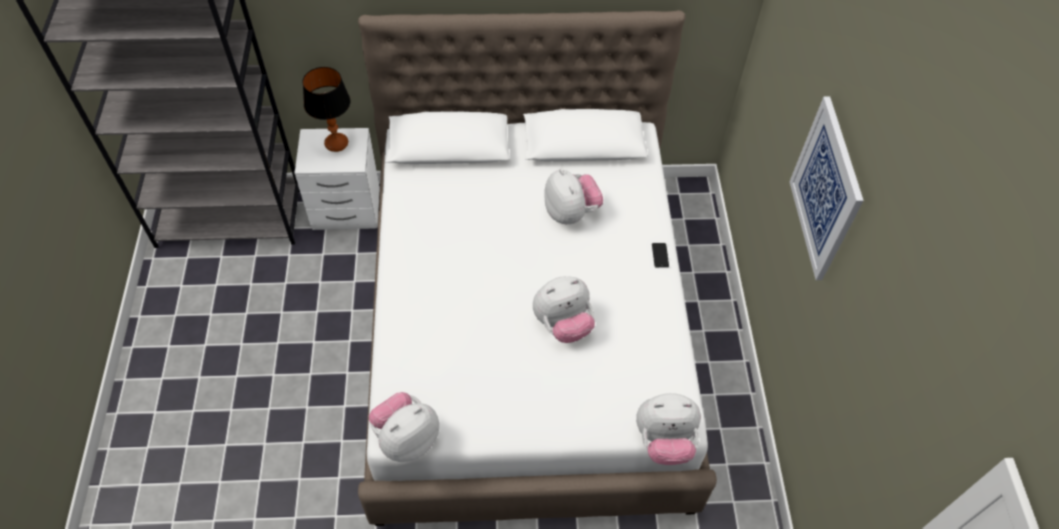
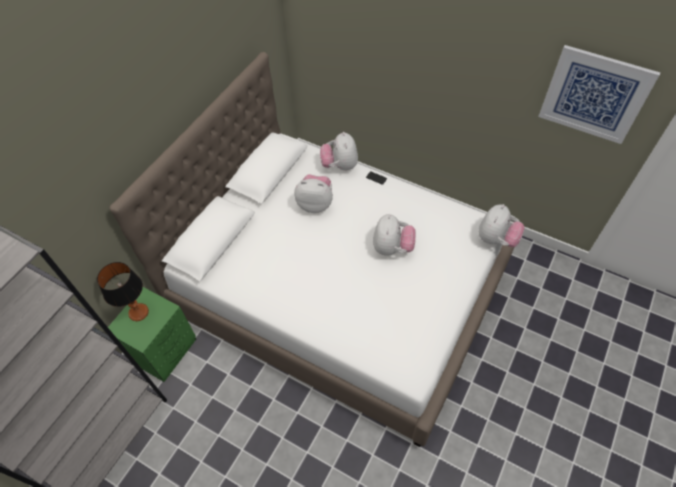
camera: 55 degrees left, 0 degrees up
white nightstand [294,128,380,230] -> green nightstand [108,287,196,382]
plush toy [369,392,439,462] -> plush toy moved to [320,132,358,170]
picture [789,96,864,280] -> picture moved to [538,45,660,144]

